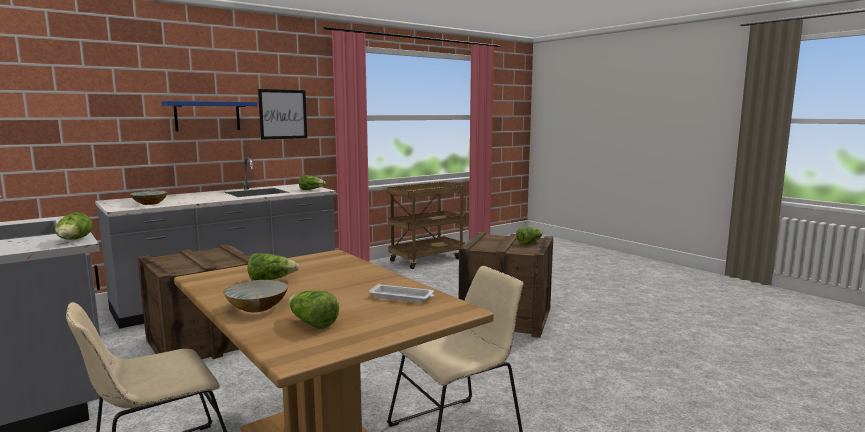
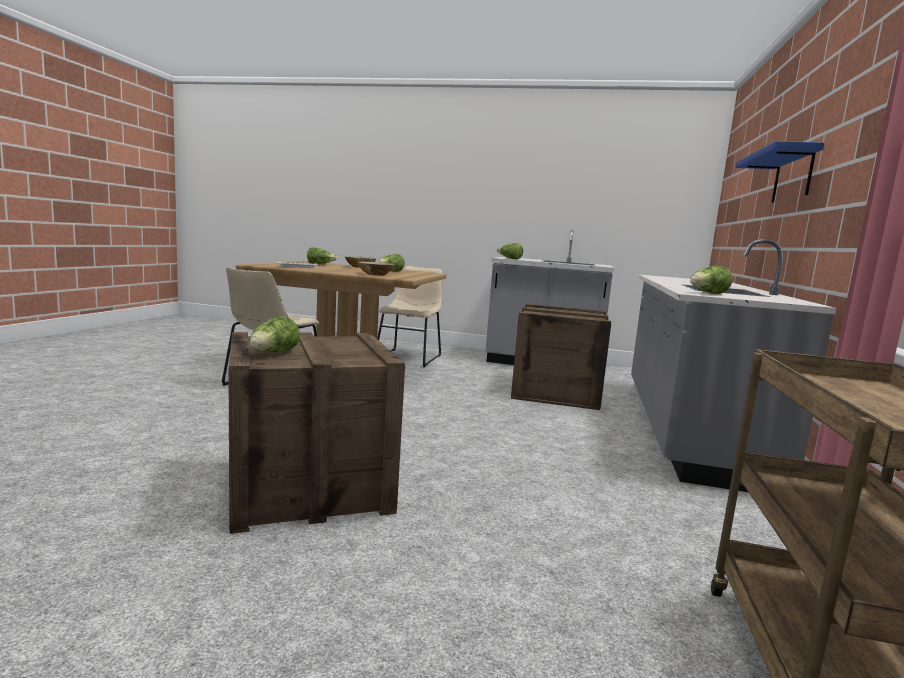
camera: 140 degrees right, 0 degrees up
bowl [130,191,168,205] -> bowl moved to [358,262,395,276]
picture [258,89,307,140] -> none

